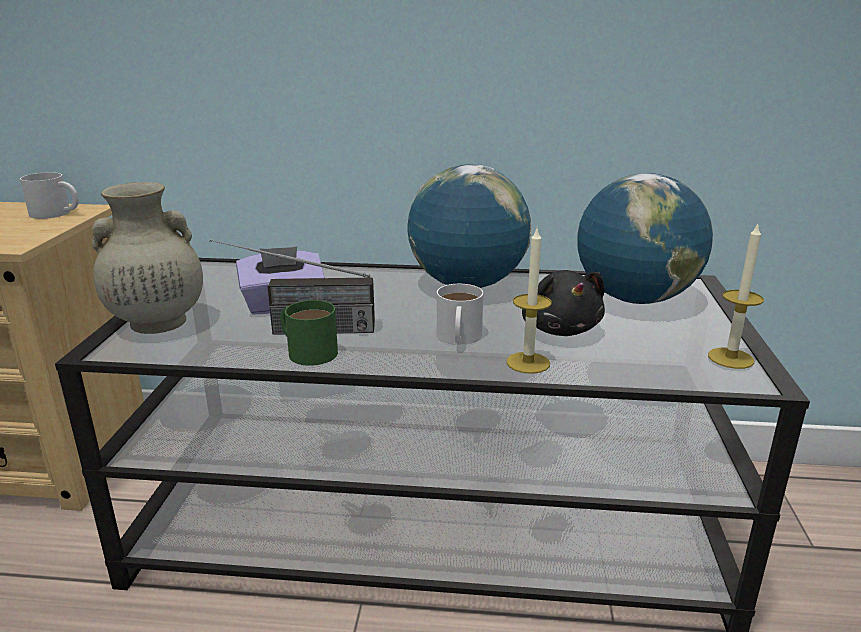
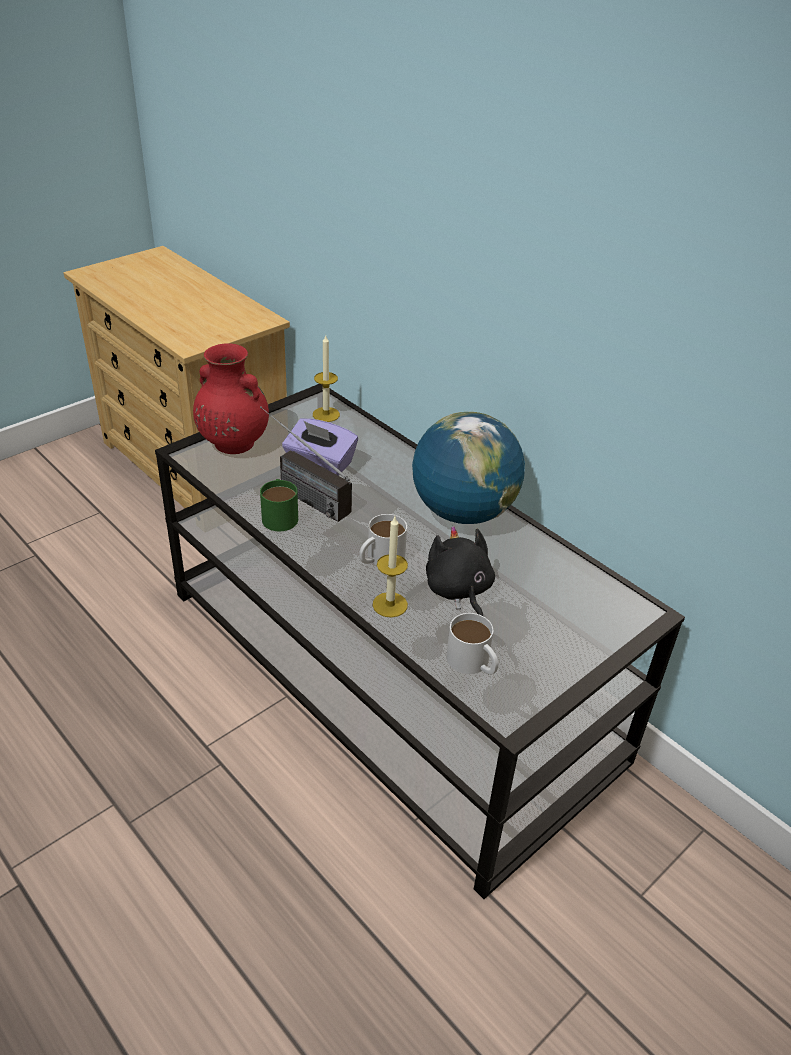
camera: 40 degrees right, 15 degrees up
white mug [20,172,79,219] -> white mug moved to [446,613,498,675]
beige vase [92,182,203,334] -> red vase [193,343,269,454]
black plush toy [522,270,605,336] -> black plush toy turned 135 degrees clockwise [426,526,495,616]
globe [578,173,713,304] -> none
candle [708,222,764,369] -> candle moved to [313,334,340,422]

